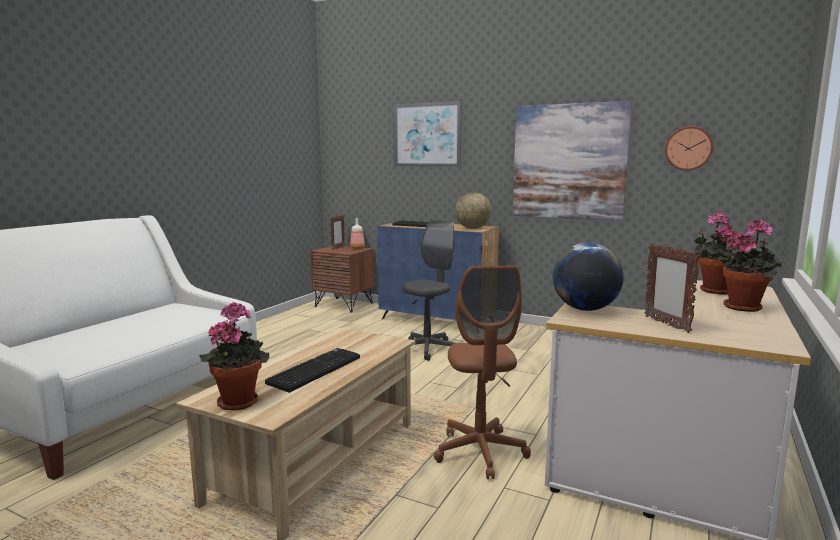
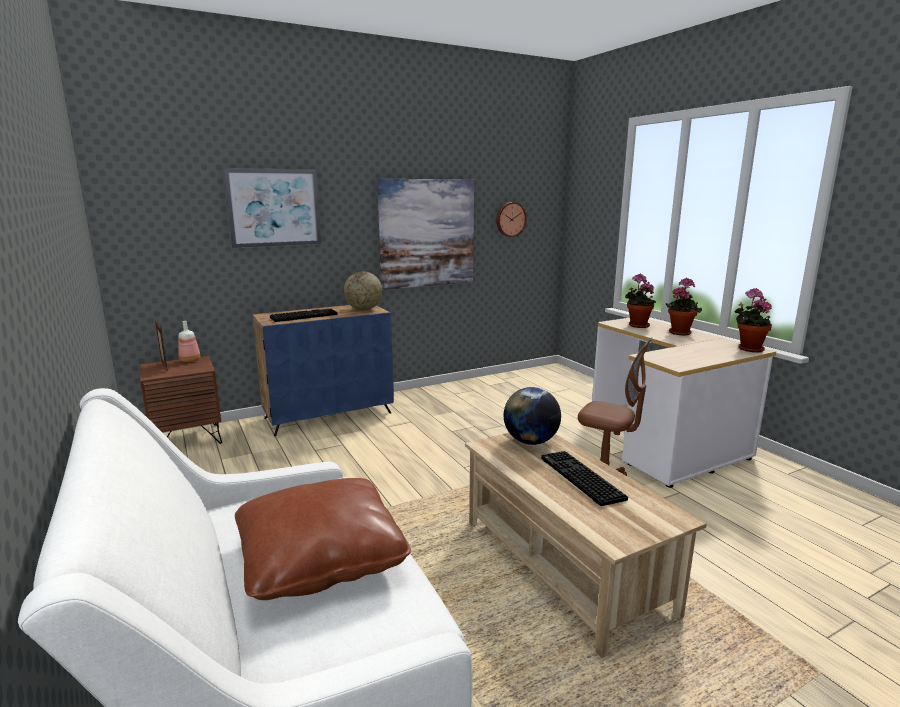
camera: 55 degrees left, 5 degrees up
potted plant [199,302,269,410] -> potted plant moved to [734,288,772,352]
grey office chair [402,220,455,361] -> none
globe [553,243,624,311] -> globe moved to [504,387,561,445]
picture frame [644,244,700,333] -> none
none -> brown pillow [235,478,411,600]

